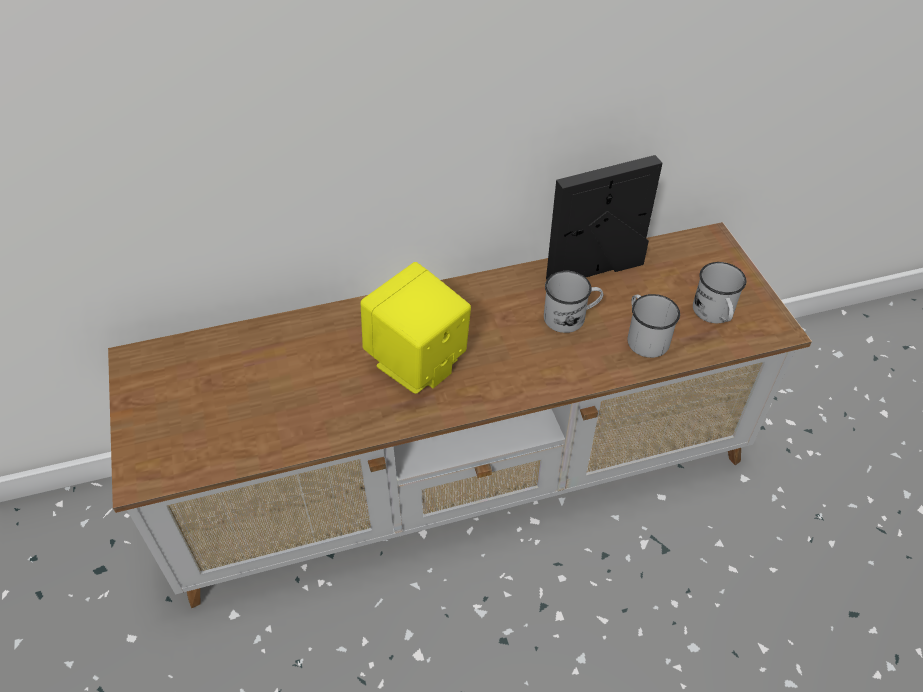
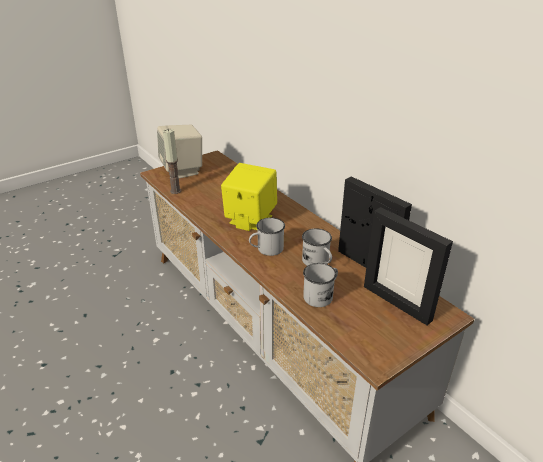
camera: 70 degrees right, 15 degrees down
white mug [693,262,746,323] -> white mug moved to [249,218,285,256]
none -> beige speaker [157,125,202,178]
none -> candle [163,129,181,194]
none -> picture frame [364,207,453,325]

